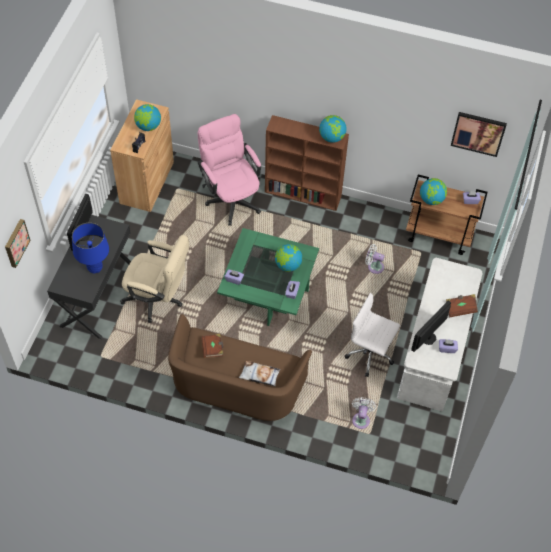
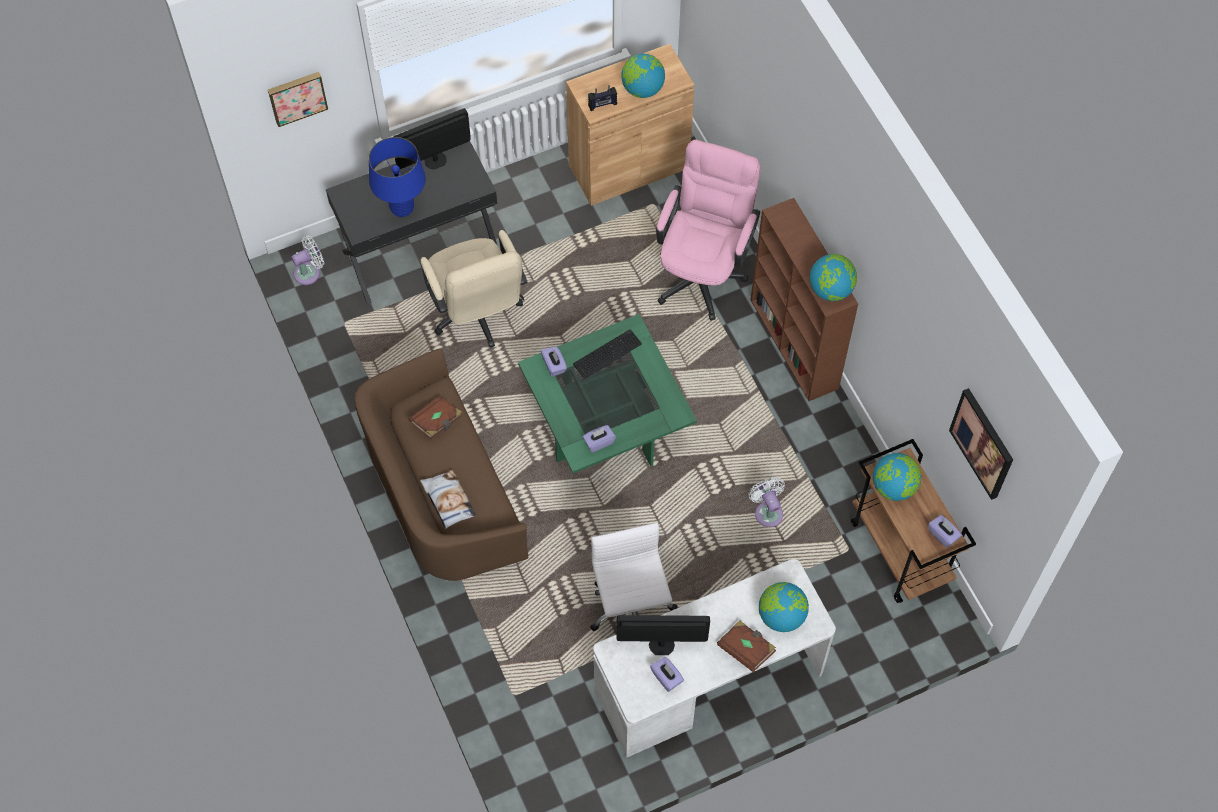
camera: 50 degrees right, 5 degrees up
globe [275,244,302,272] -> globe moved to [759,582,809,632]
white fan [352,397,376,429] -> white fan moved to [291,236,324,285]
none -> keyboard [573,329,642,379]

